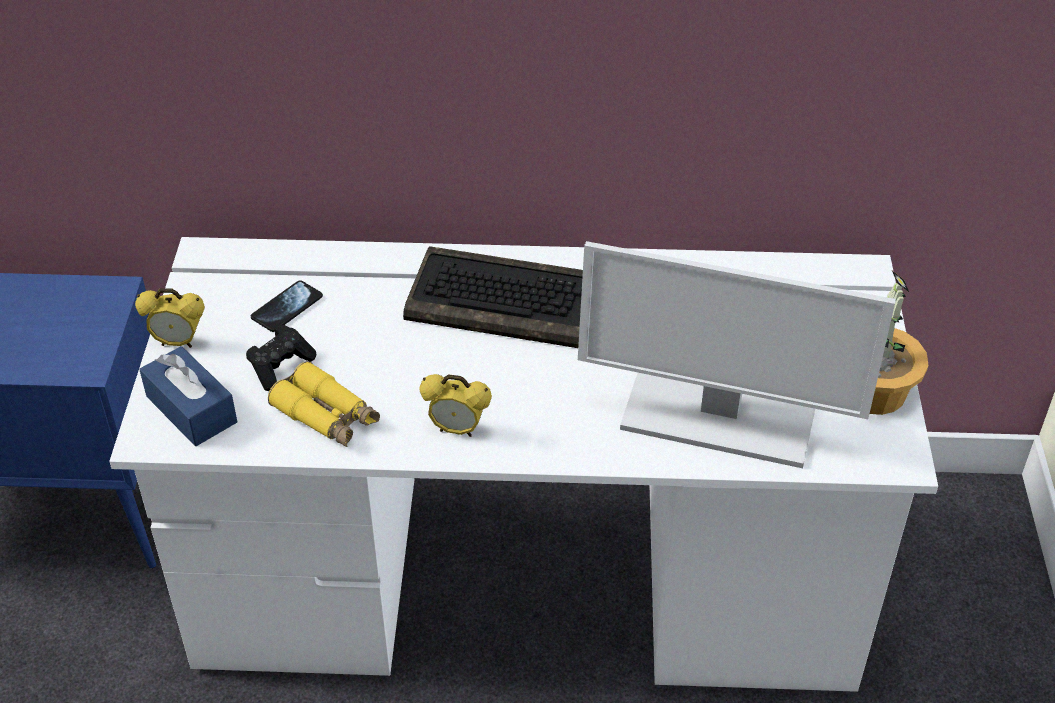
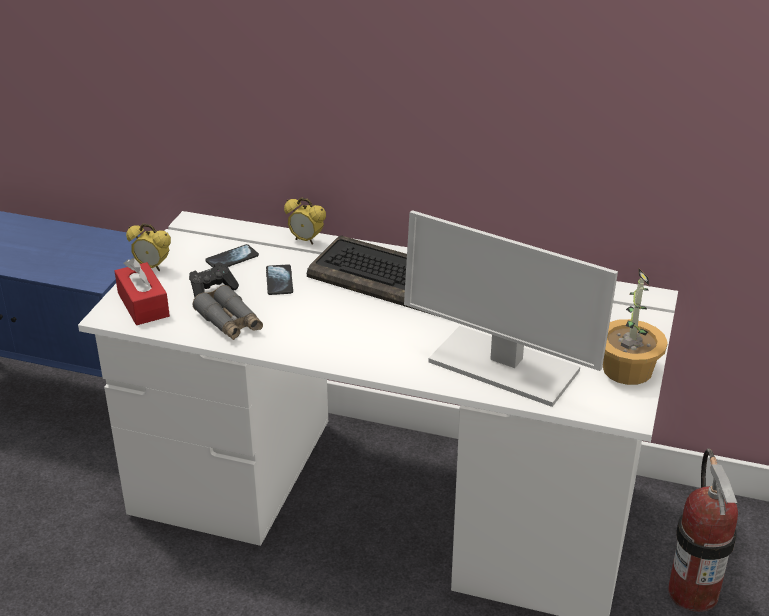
camera: 15 degrees right, 10 degrees down
blue tissue box [139,346,237,446] -> red tissue box [115,258,170,325]
yellow binoculars [268,361,380,447] -> grey binoculars [193,285,263,340]
alarm clock [420,374,492,437] -> alarm clock moved to [284,197,326,245]
none -> phone [266,264,293,295]
none -> fire extinguisher [668,448,738,612]

